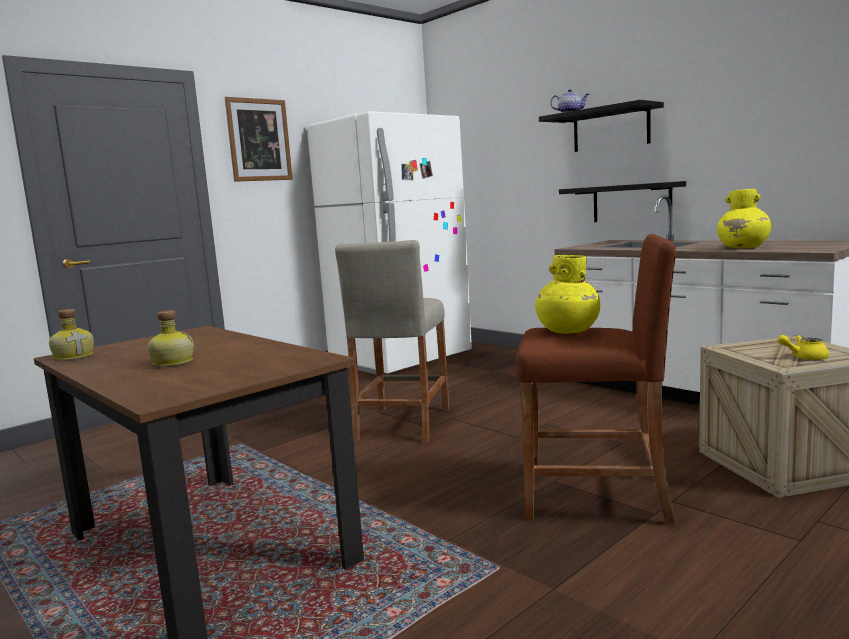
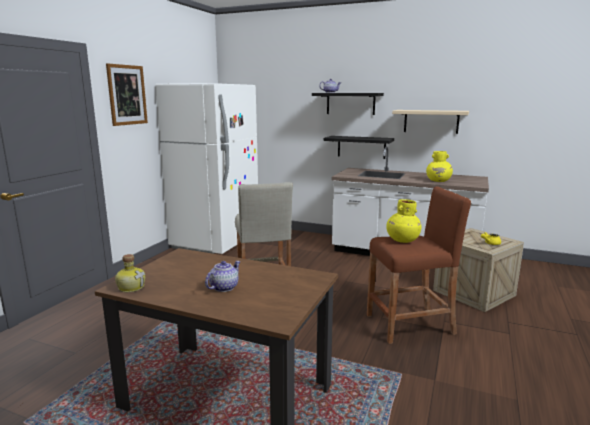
camera: 25 degrees left, 5 degrees up
bottle [147,310,194,367] -> teapot [205,261,241,292]
none -> beige shelf [392,110,469,134]

